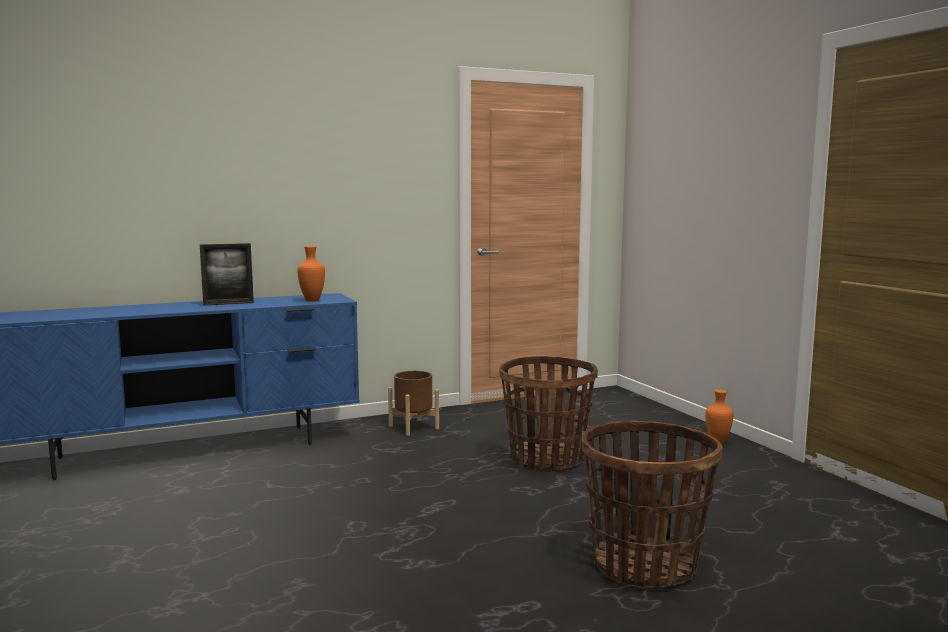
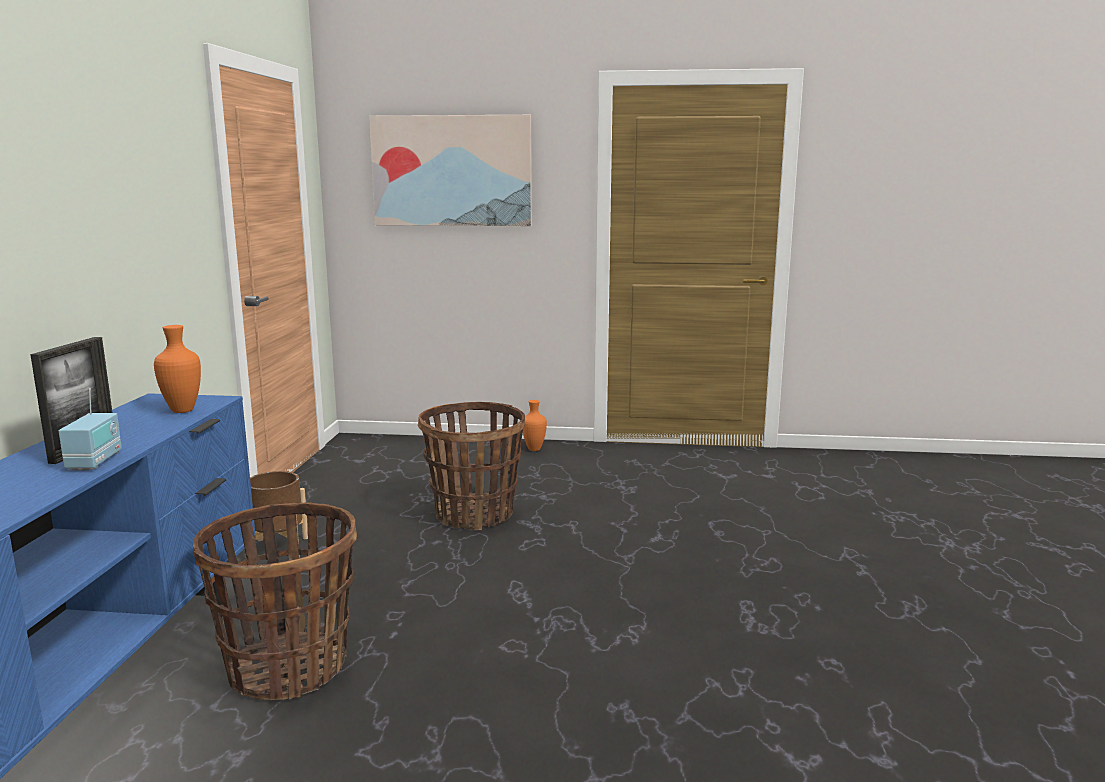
camera: 60 degrees left, 5 degrees up
basket [581,420,723,589] -> basket moved to [193,502,357,701]
none -> radio [59,388,122,470]
none -> picture [369,115,532,226]

